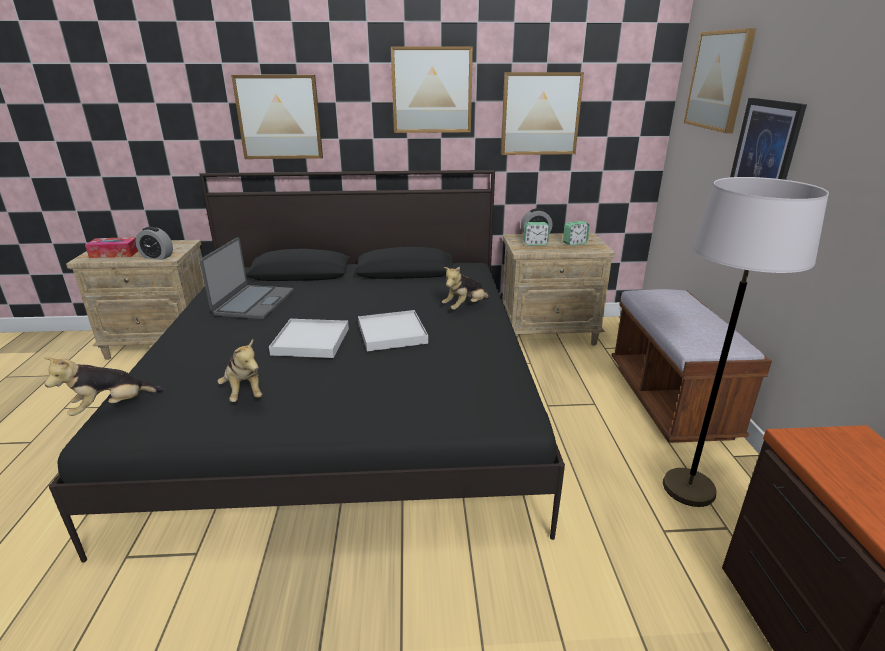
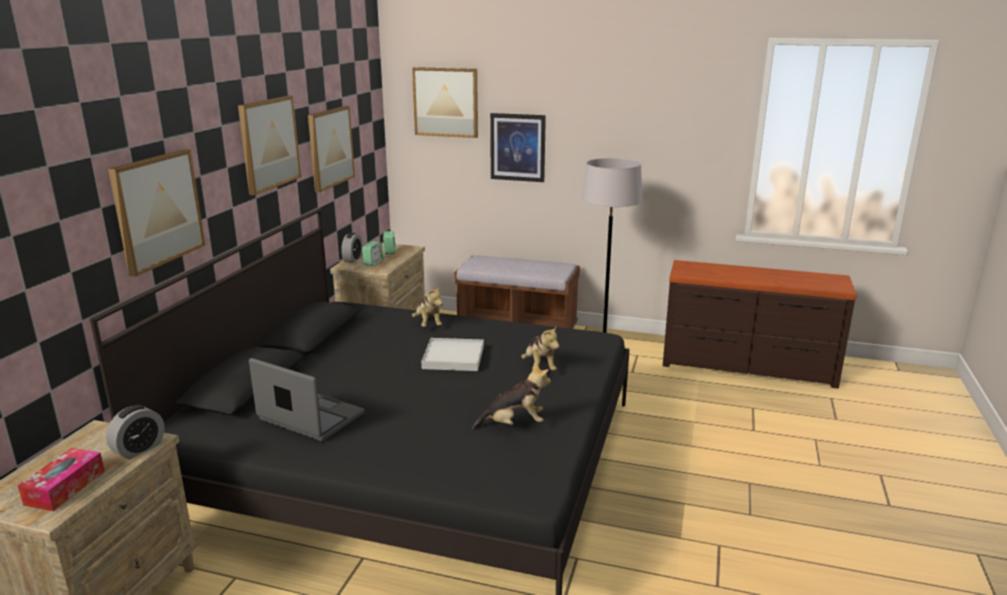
camera: 70 degrees left, 5 degrees down
plush toy [44,357,165,416] -> plush toy moved to [522,325,560,371]
white tray [269,319,349,358] -> none

